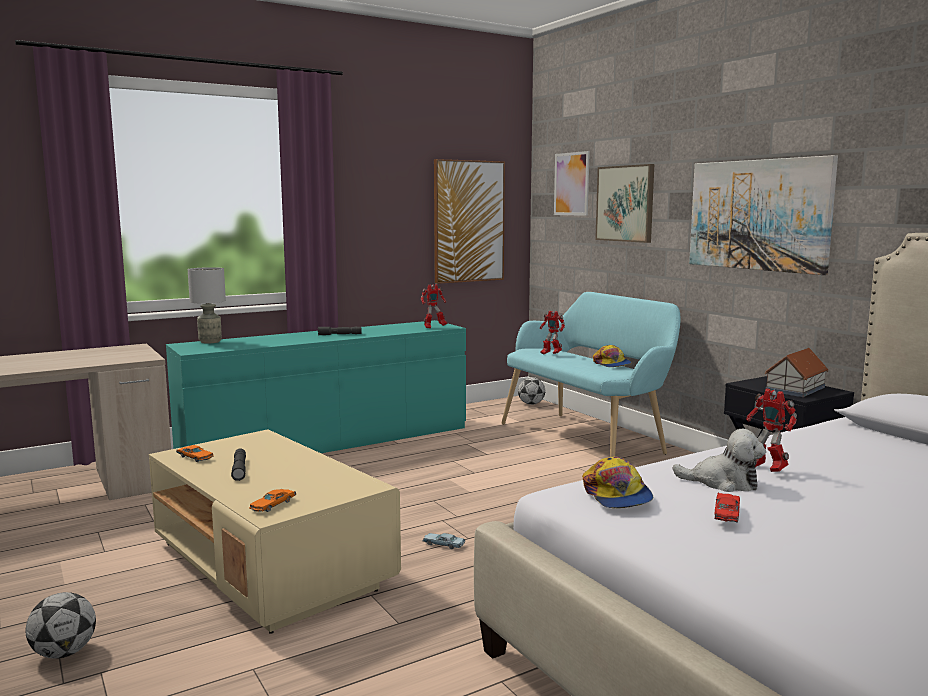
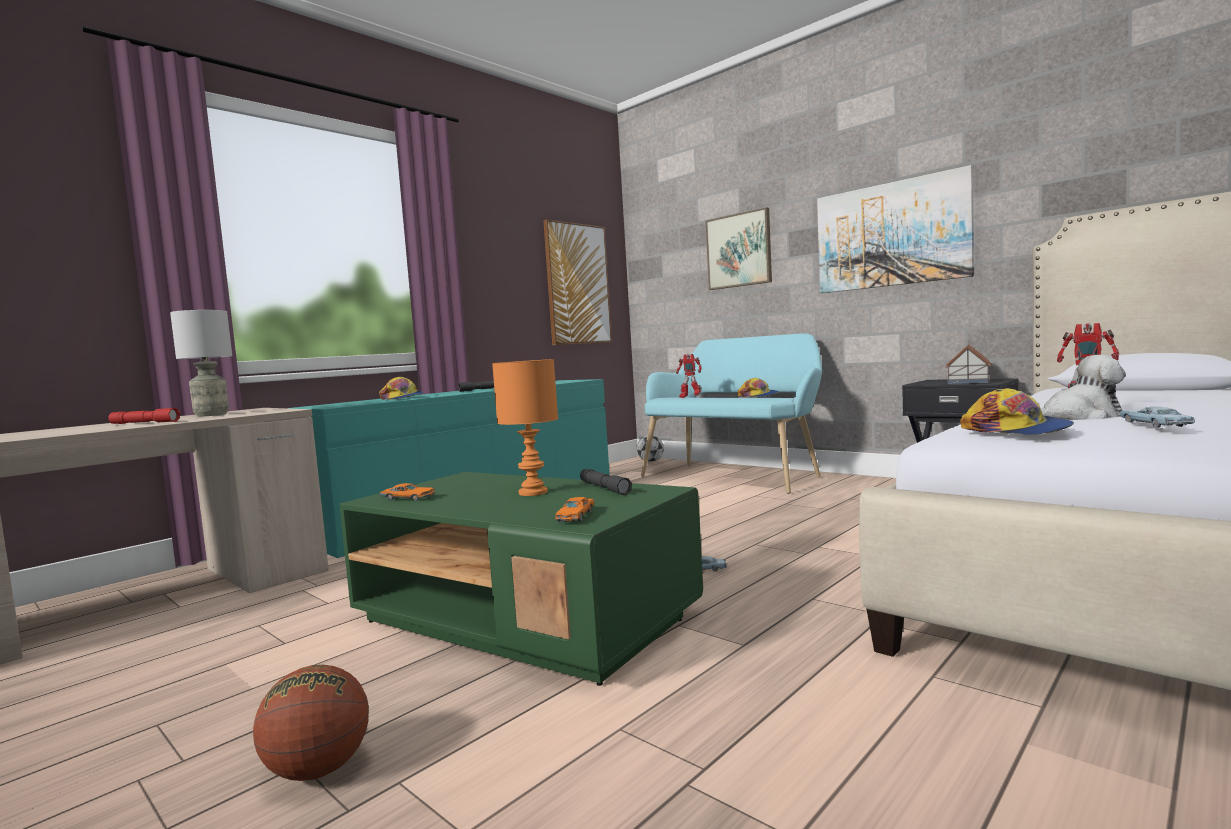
camera: 15 degrees left, 5 degrees down
football [25,592,96,659] -> basketball [253,665,369,781]
beige coffee table [149,429,401,634] -> green coffee table [340,472,703,686]
grey table lamp [188,267,226,344] -> grey table lamp moved to [170,310,232,417]
grey flashlight [231,448,246,481] -> grey flashlight moved to [580,469,632,495]
toy robot [421,284,447,329] -> none
picture [554,151,590,216] -> none
red toy car [715,493,740,523] -> blue toy car [1119,407,1195,428]
none -> red flashlight [108,408,180,424]
none -> cap [379,377,424,400]
none -> orange table lamp [492,359,558,496]

